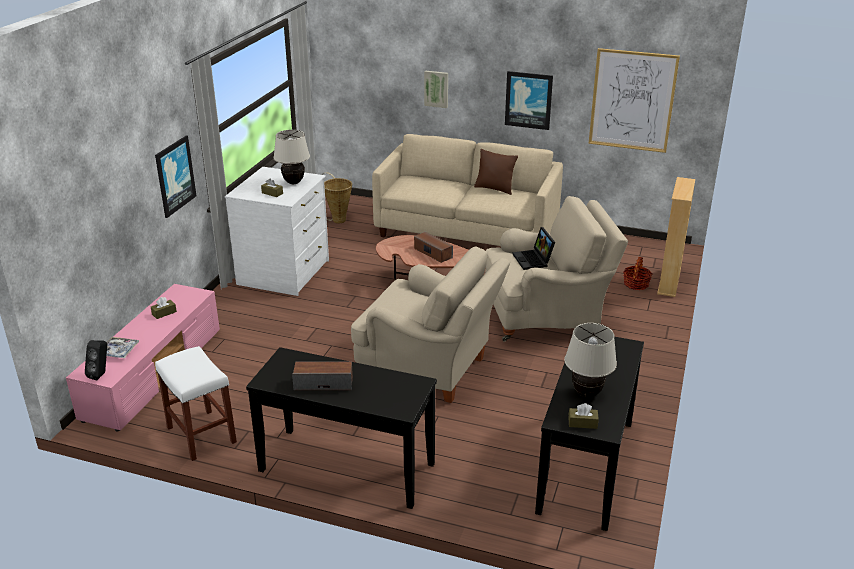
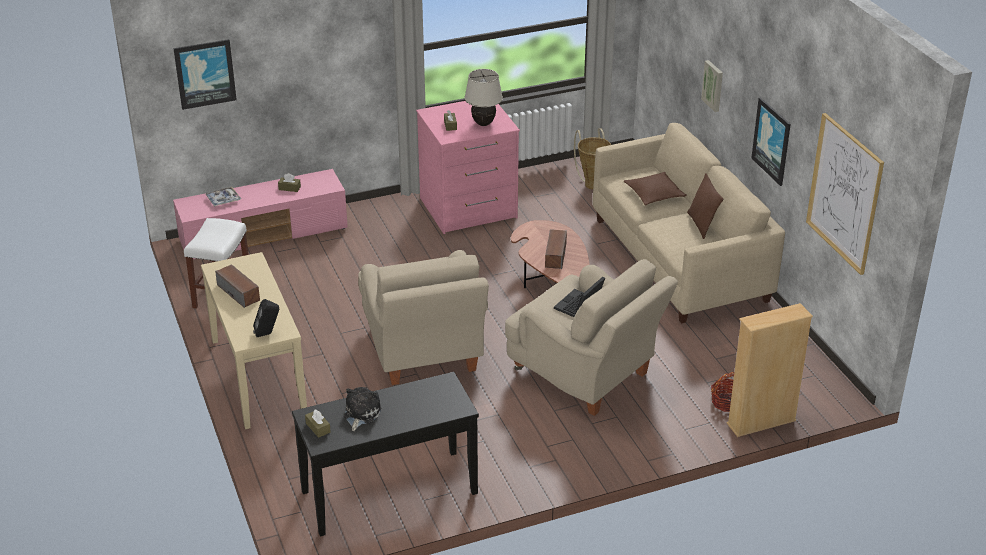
camera: 50 degrees right, 5 degrees up
black speaker [85,340,107,380] -> black speaker moved to [253,299,279,337]
picture [155,135,196,218] -> picture moved to [173,39,237,110]
white dresser [225,167,329,296] -> pink dresser [416,101,520,234]
black console table [246,347,437,509] -> beige console table [201,252,307,429]
beige table lamp [564,323,617,398] -> plush toy [344,387,382,431]
none -> brown pillow [624,172,687,205]

